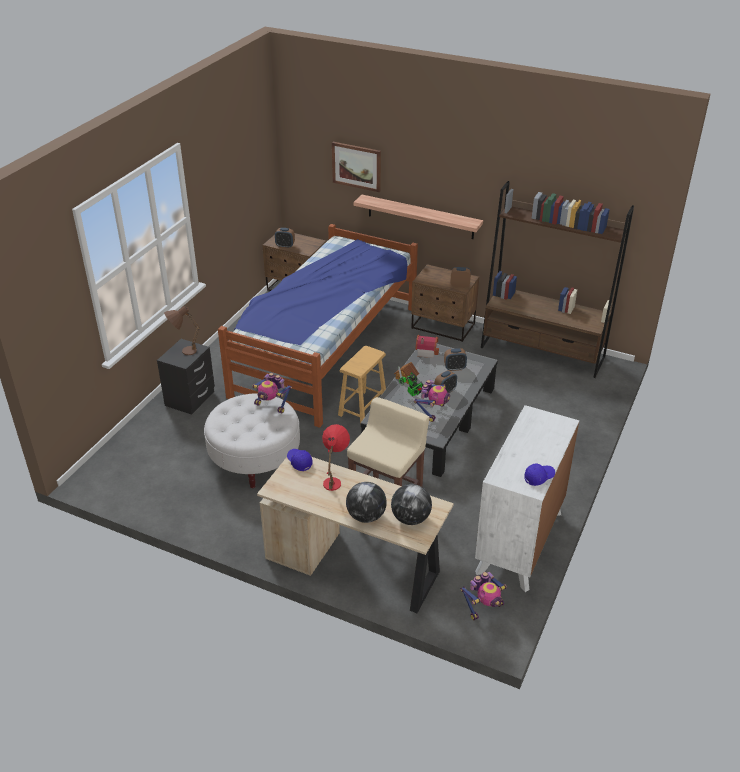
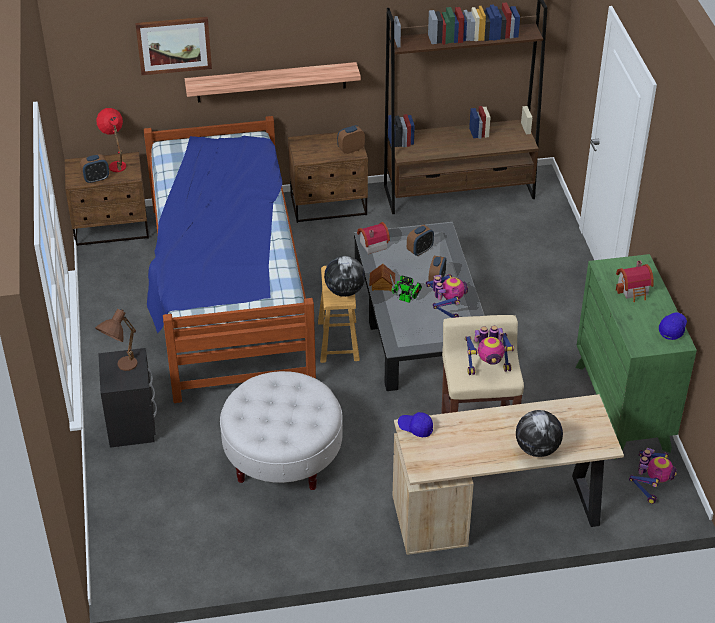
camera: 35 degrees left, 5 degrees up
toy robot [252,373,292,414] -> toy robot moved to [465,326,515,375]
red table lamp [322,424,350,491] -> red table lamp moved to [96,108,126,172]
globe [391,484,432,525] -> globe moved to [324,256,365,297]
white dresser [475,405,579,592] -> green dresser [575,254,697,460]
none -> toy house [616,261,654,302]

